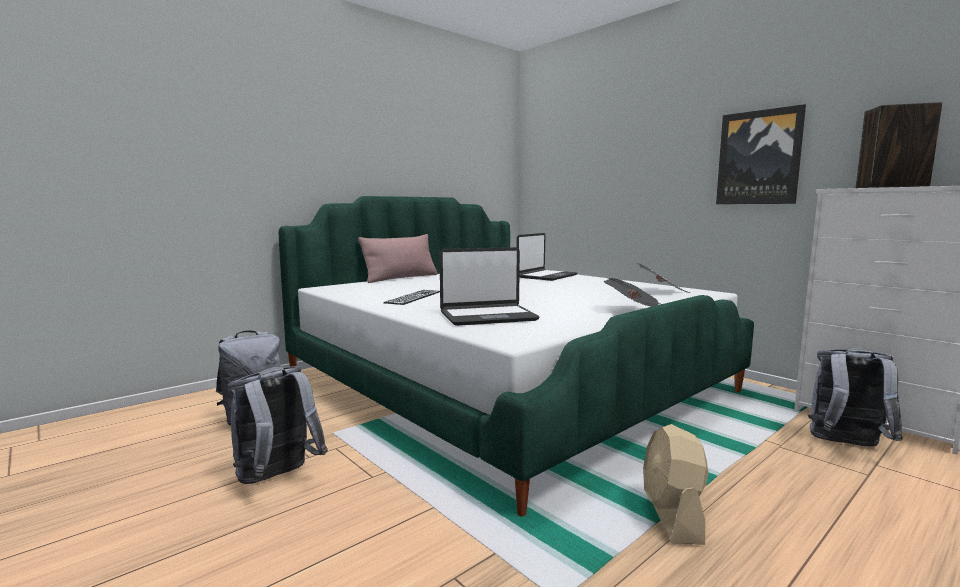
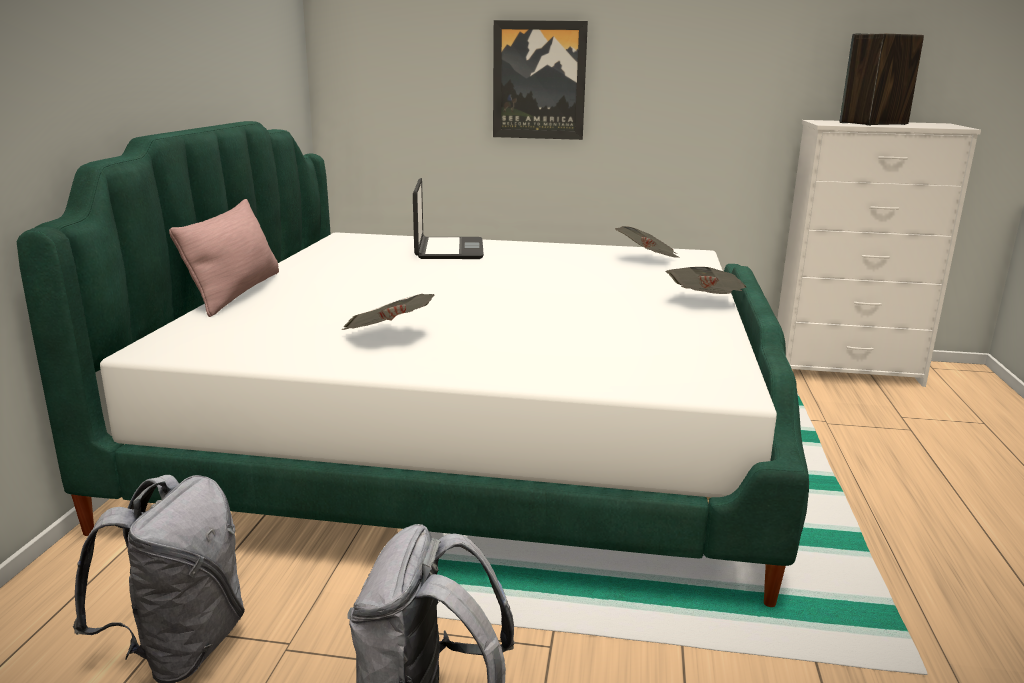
camera: 40 degrees left, 10 degrees up
keyboard [383,290,440,305] -> newspaper [342,294,435,330]
laptop [440,247,539,326] -> none
beige fan [643,424,708,545] -> none
picture [716,104,806,204] -> picture moved to [493,20,588,140]
grey backpack [808,348,903,447] -> none

